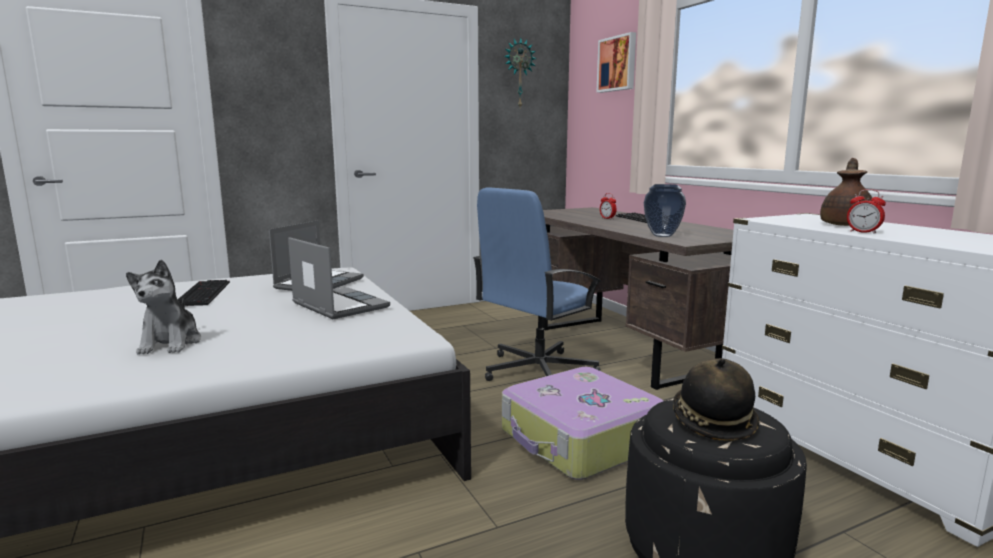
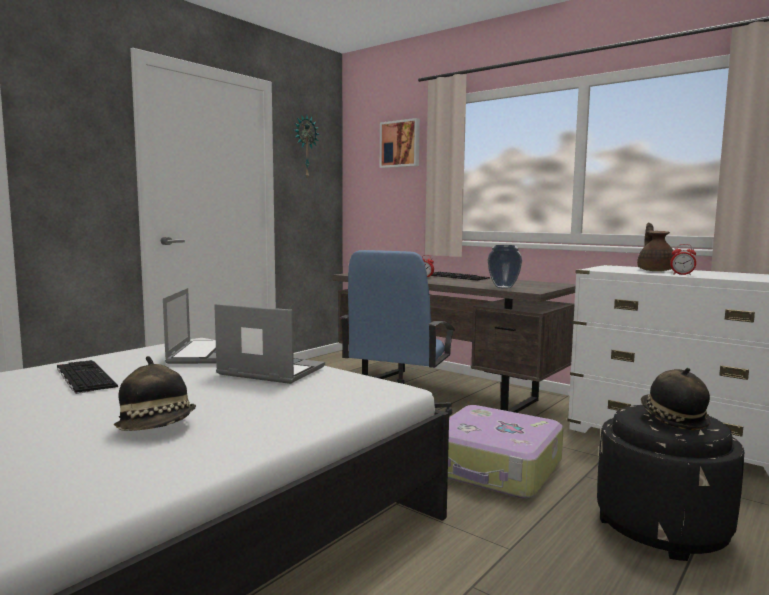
camera: 25 degrees left, 5 degrees down
plush toy [126,259,201,354] -> hat [114,356,196,431]

